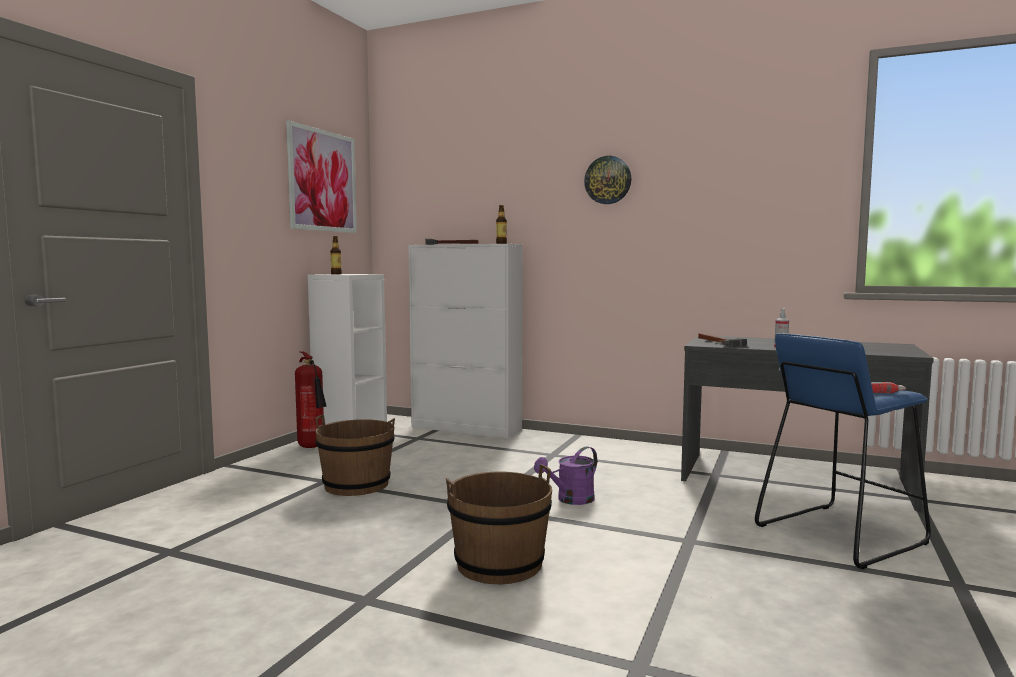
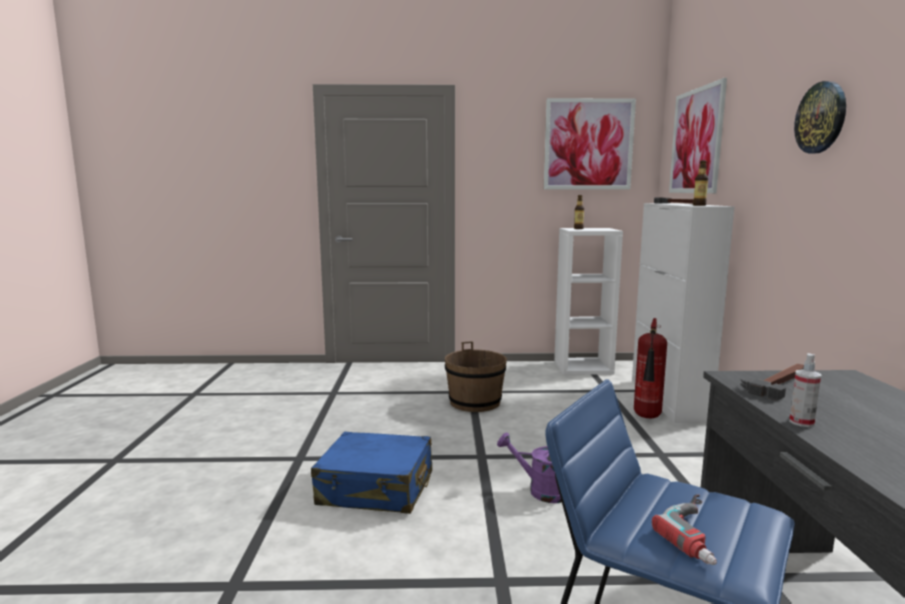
camera: 65 degrees right, 5 degrees up
fire extinguisher [295,351,327,448] -> fire extinguisher moved to [634,318,667,418]
brown bucket [446,464,552,584] -> blue suitcase [311,432,432,514]
none -> picture [669,78,727,193]

